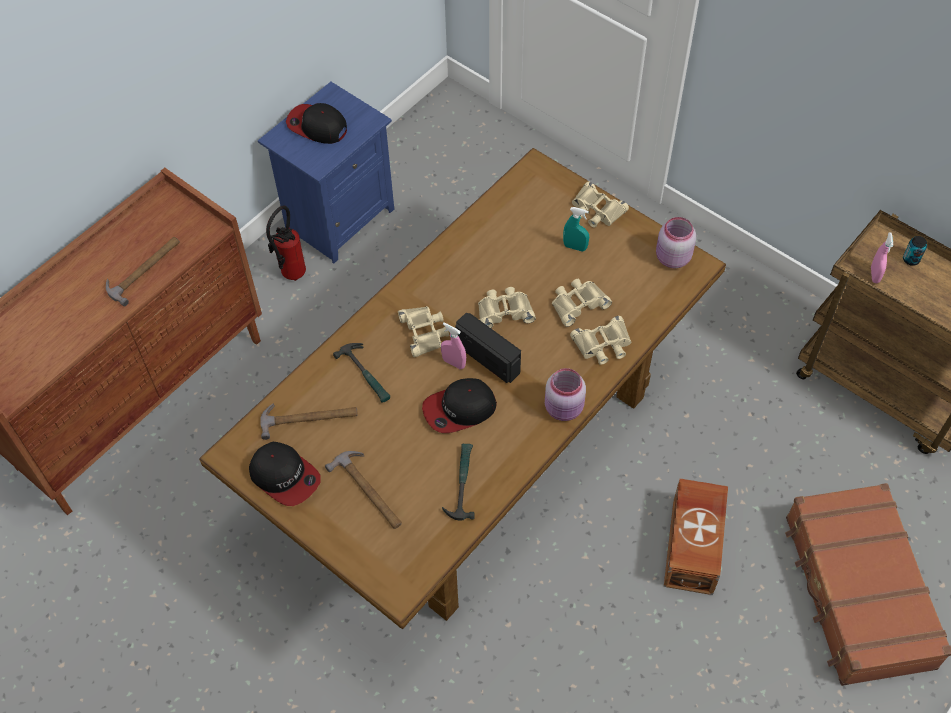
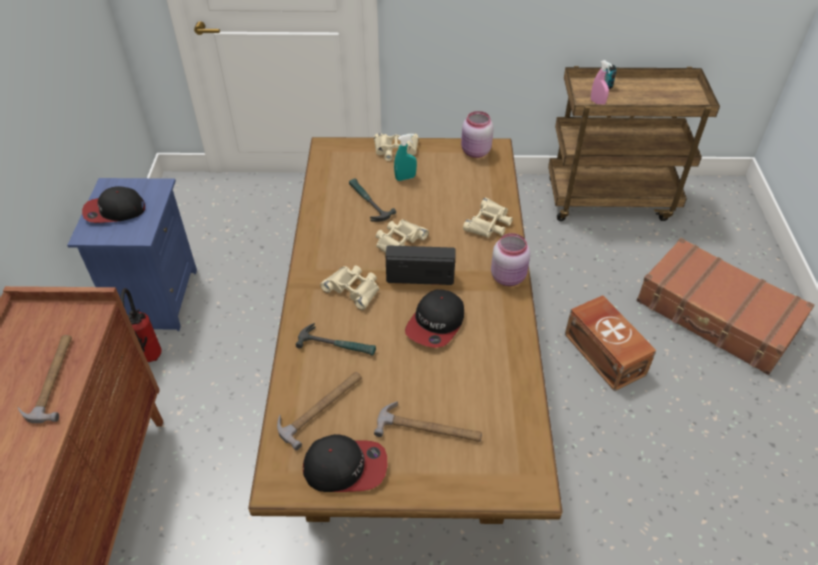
camera: 40 degrees left, 10 degrees down
pink spray bottle [441,322,466,369] -> none
hammer [442,444,475,520] -> hammer moved to [349,178,396,222]
beige binoculars [552,279,612,327] -> none

